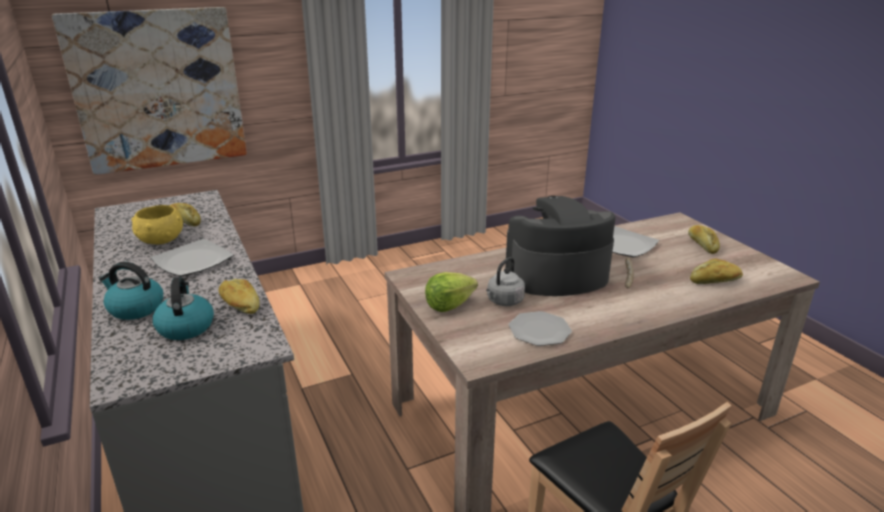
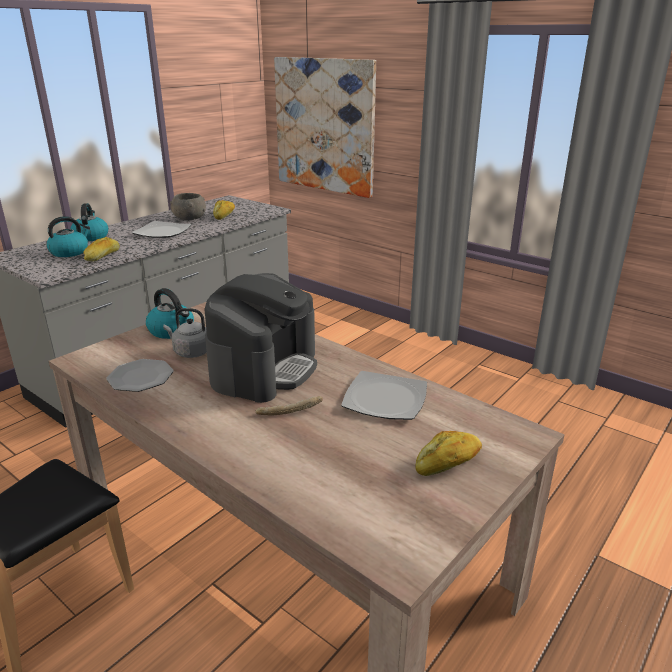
camera: 65 degrees right, 0 degrees up
yellow bowl [131,205,183,245] -> grey bowl [170,193,206,220]
lettuce [425,272,478,312] -> kettle [146,288,194,339]
coffee machine [505,196,615,296] -> coffee machine turned 60 degrees clockwise [204,273,317,403]
bread [690,258,743,284] -> none

